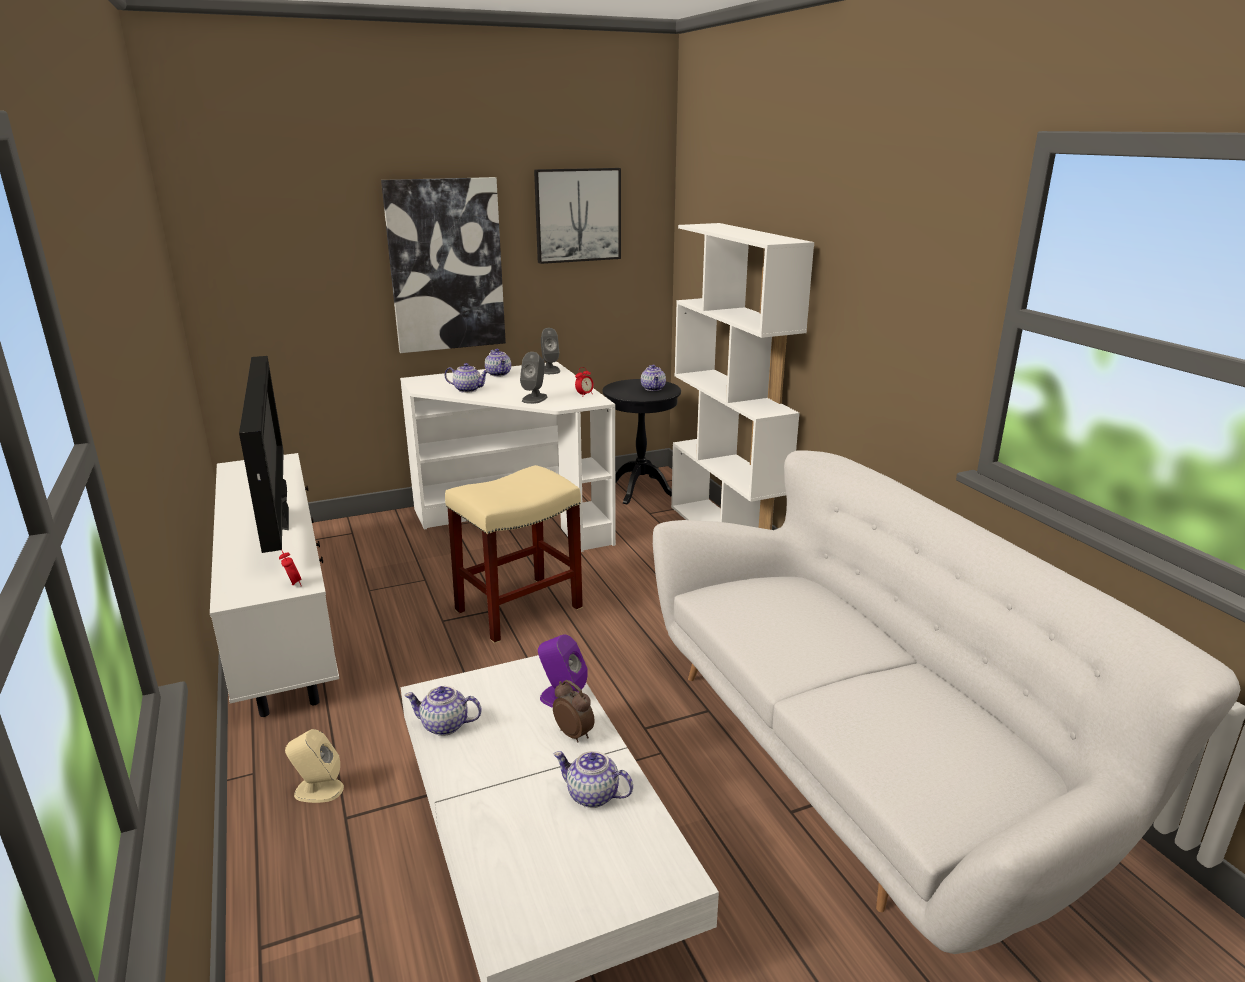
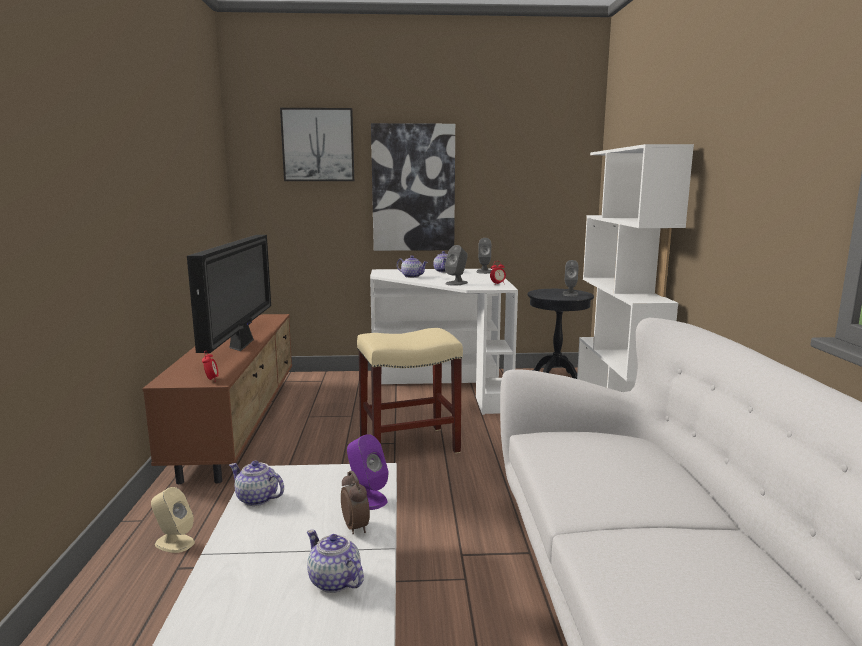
camera: 20 degrees right, 10 degrees down
white tv stand [210,453,339,717] -> brown tv stand [142,314,292,484]
picture [534,168,621,264] -> picture moved to [280,108,354,181]
teapot [641,365,666,391] -> grey speaker [562,260,579,296]

